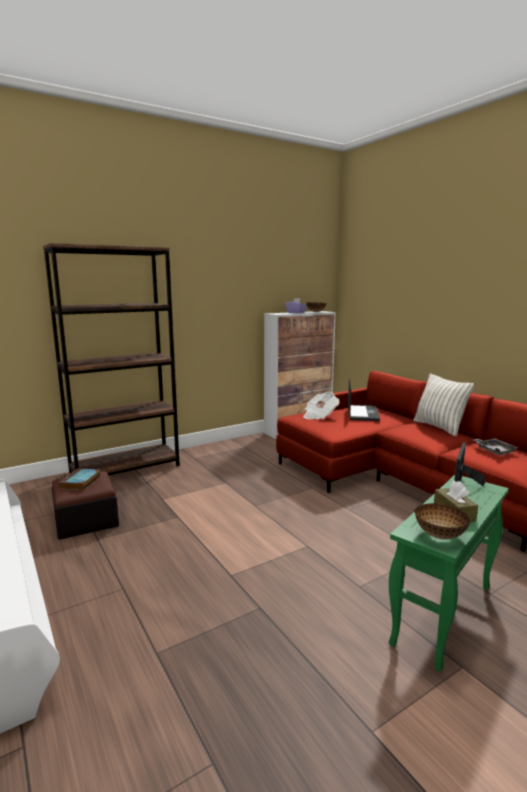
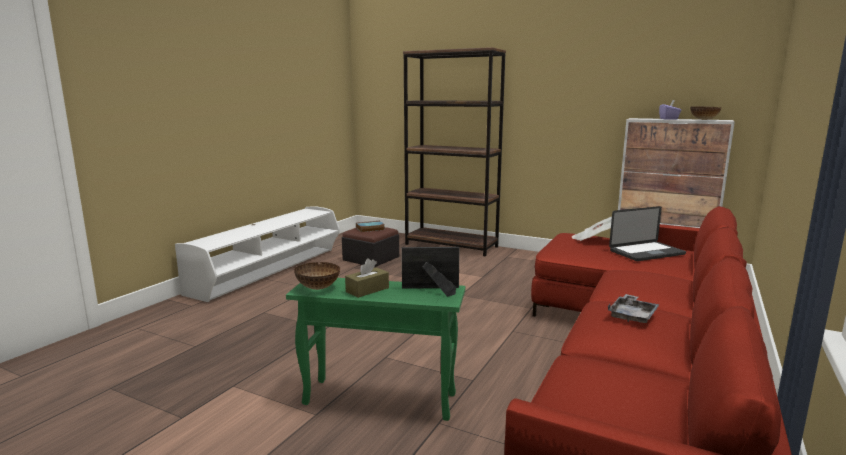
camera: 60 degrees right, 0 degrees up
pillow [413,374,474,436] -> none

